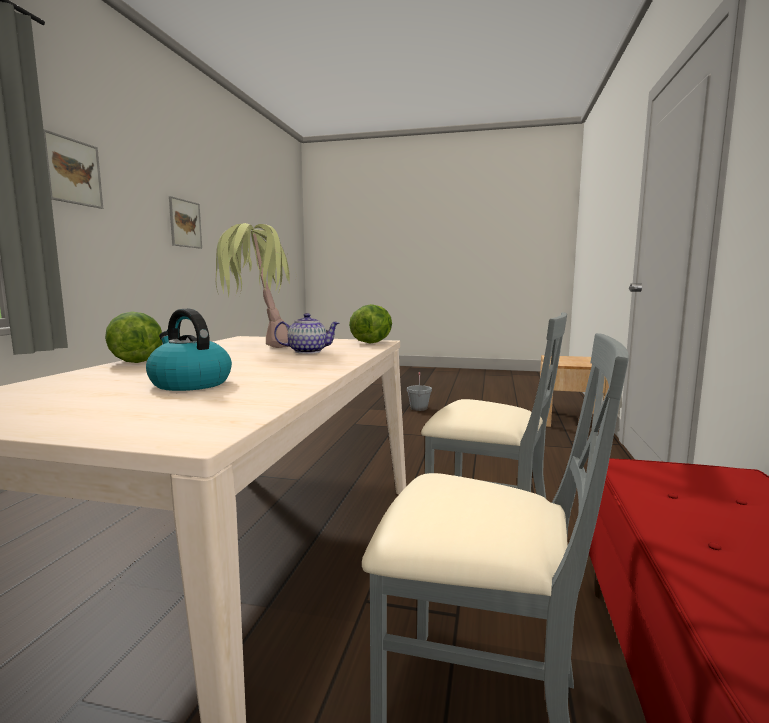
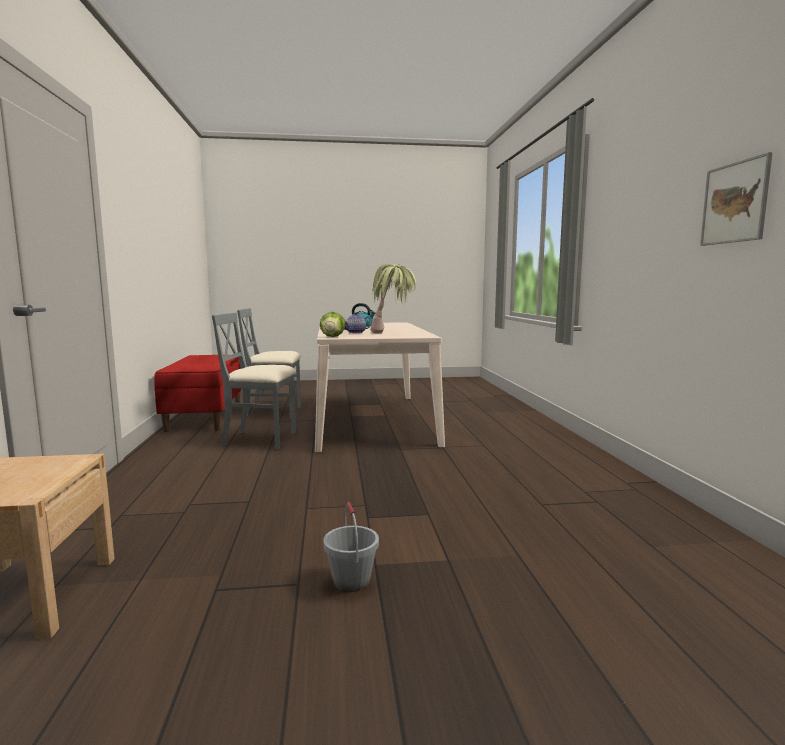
camera: 160 degrees right, 0 degrees up
picture [43,129,103,209] -> none
lettuce [105,311,162,363] -> none

